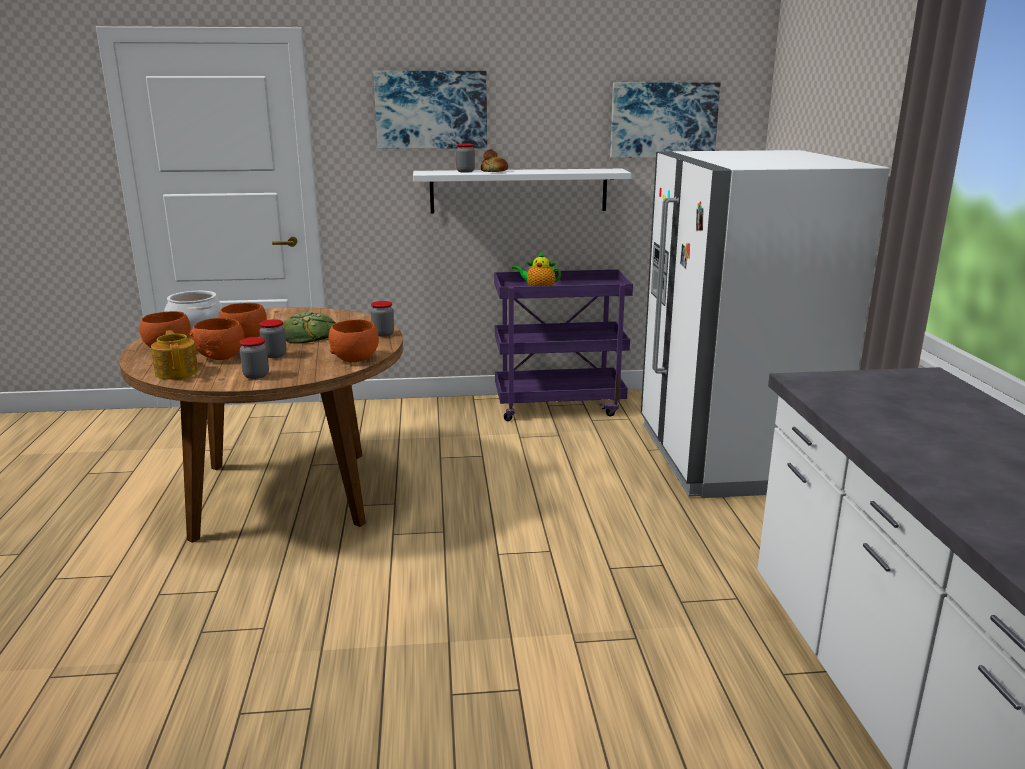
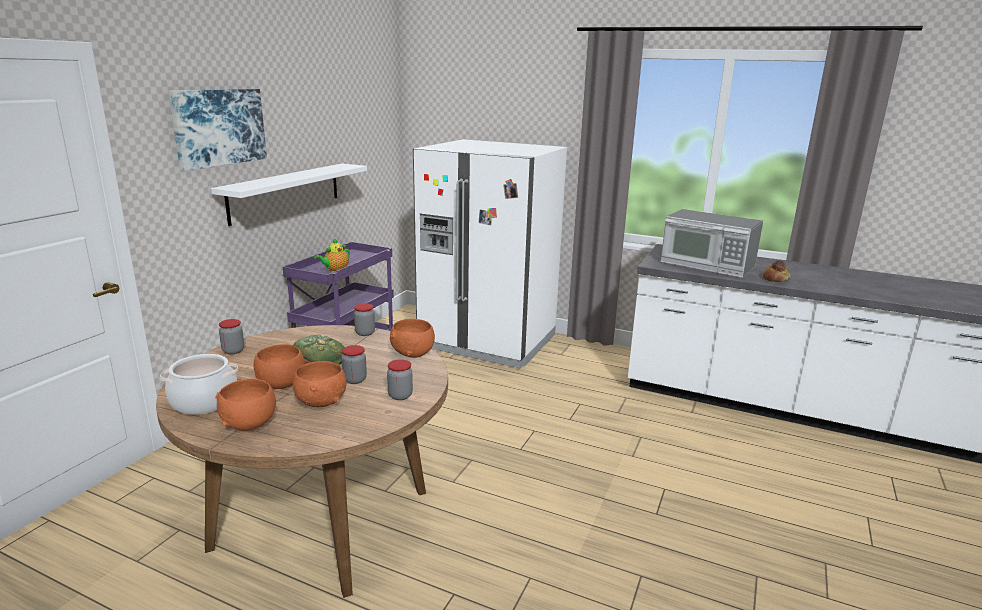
camera: 60 degrees left, 0 degrees up
teapot [151,330,198,380] -> none
jar [456,144,475,173] -> jar moved to [219,319,244,354]
bread [481,149,508,172] -> bread moved to [763,260,791,282]
picture [610,83,721,158] -> none
none -> microwave [660,209,763,278]

